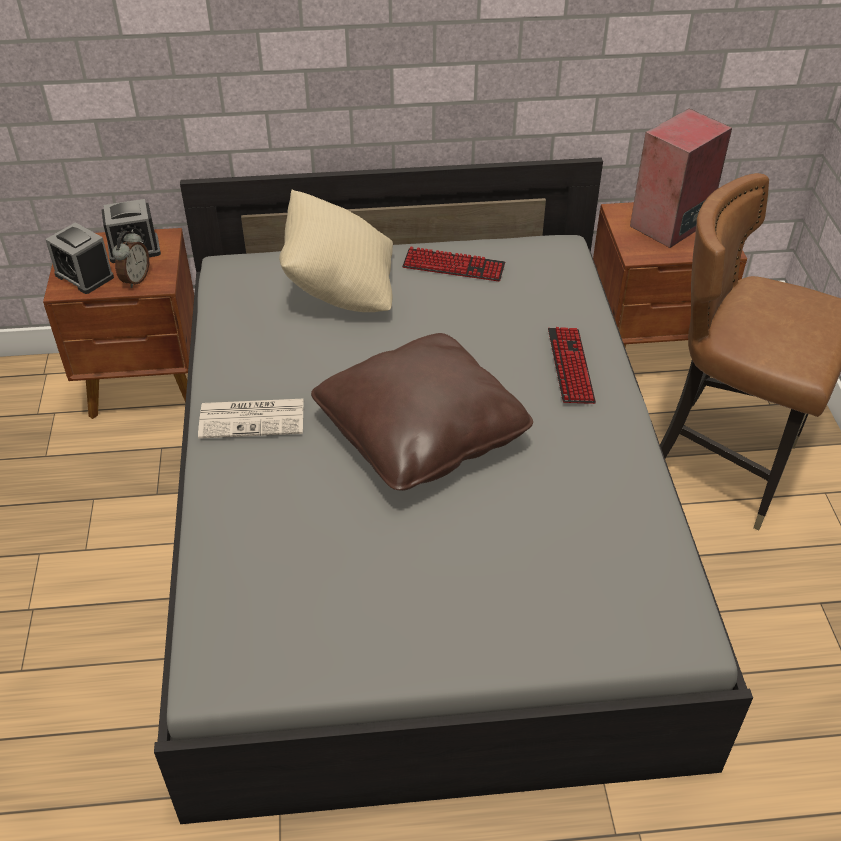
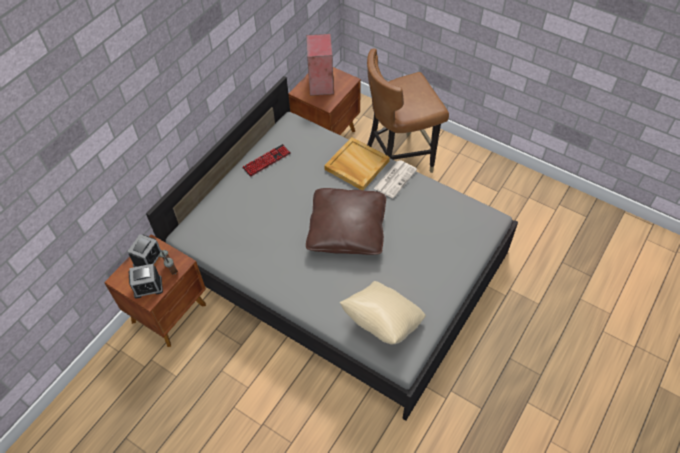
camera: 50 degrees left, 10 degrees up
newspaper [198,399,303,439] -> newspaper moved to [374,160,417,198]
beige pillow [279,190,393,312] -> beige pillow moved to [340,281,426,344]
keyboard [548,327,596,404] -> beige tray [324,137,390,190]

